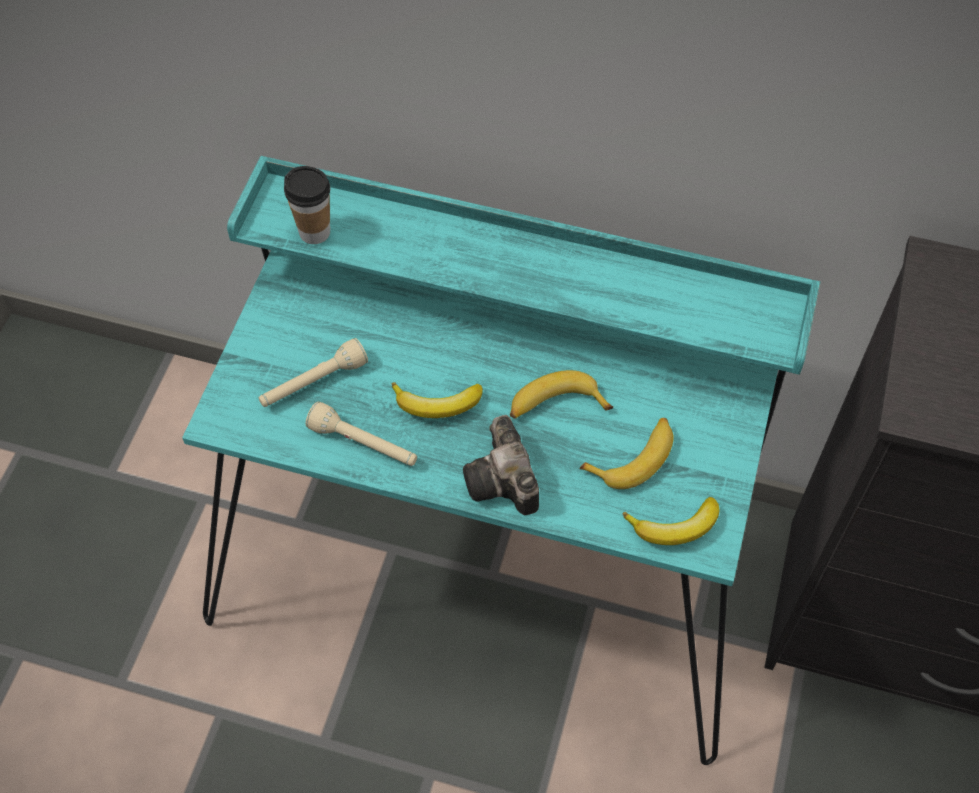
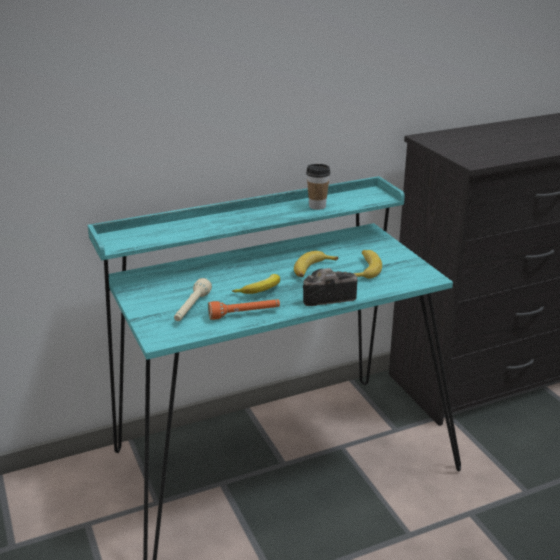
camera: 40 degrees left, 30 degrees down
cup [284,166,330,244] -> cup moved to [306,164,330,210]
beige flashlight [306,402,417,466] -> orange flashlight [208,299,280,320]
camera [463,415,539,515] -> camera turned 135 degrees clockwise [303,268,357,306]
banana [622,497,719,545] -> none

